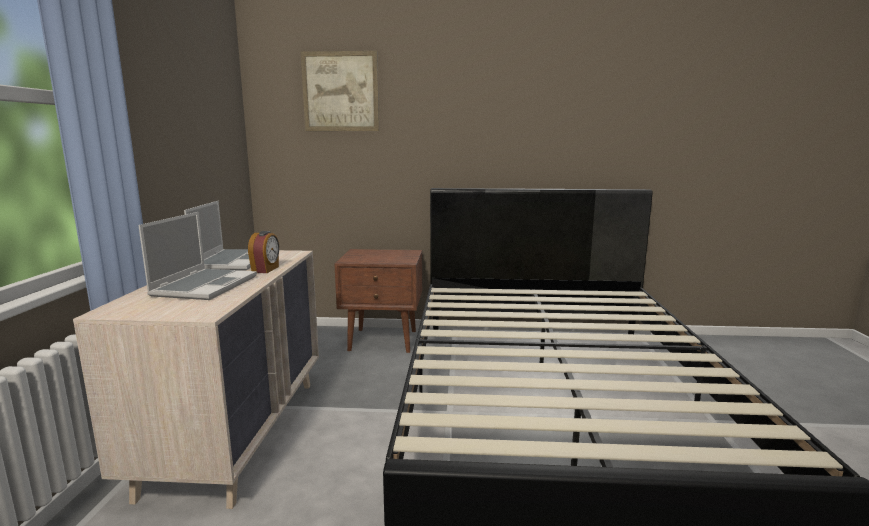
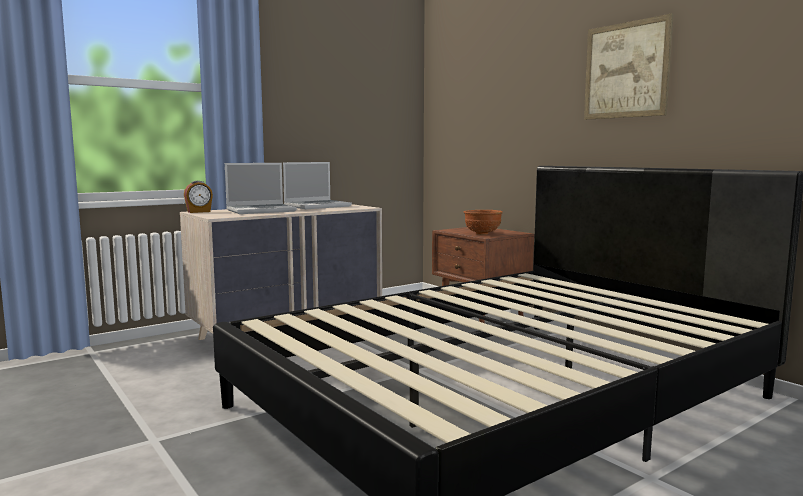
camera: 50 degrees right, 5 degrees down
alarm clock [248,231,279,273] -> alarm clock moved to [184,181,213,213]
picture [301,51,379,131] -> picture moved to [584,14,673,120]
none -> brown bowl [464,210,503,235]

